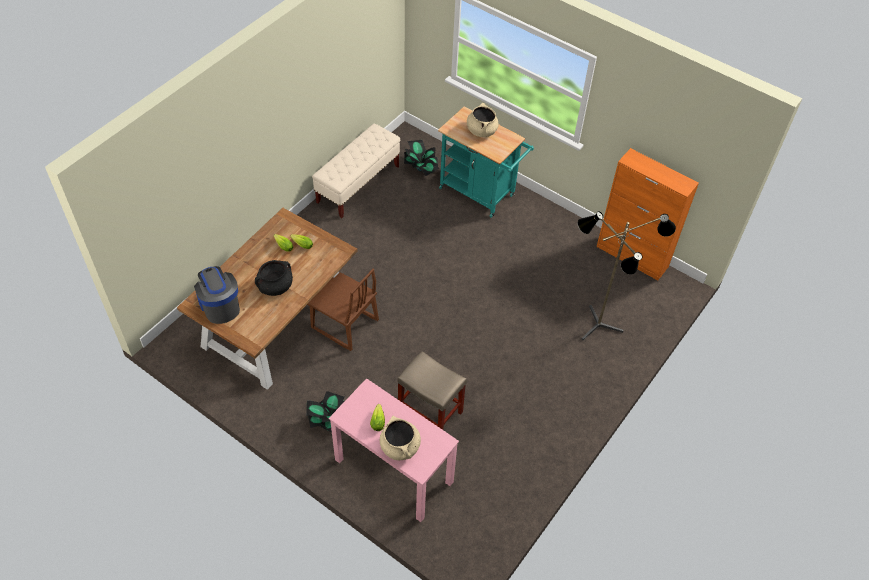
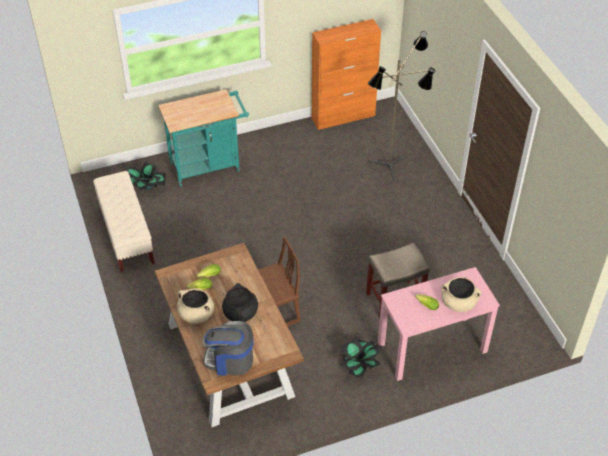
camera: 55 degrees left, 5 degrees down
beige cooking pot [467,103,499,137] -> beige cooking pot moved to [177,288,214,324]

